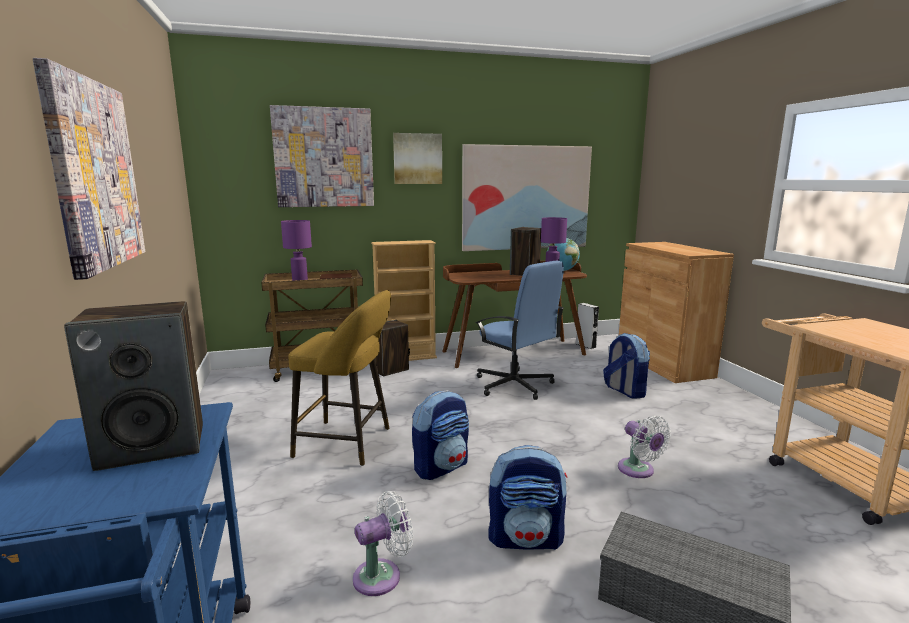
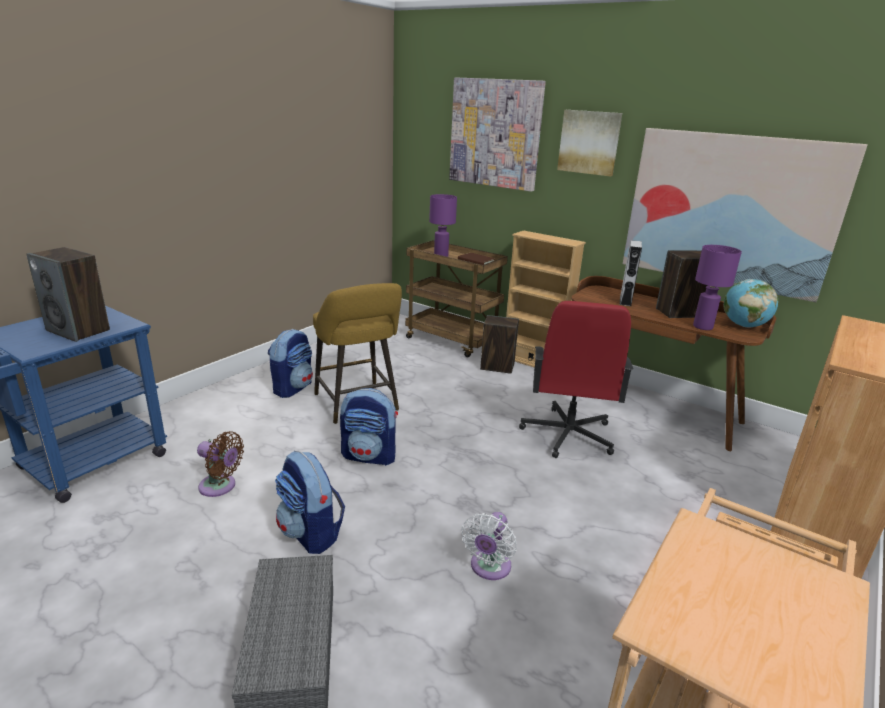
camera: 50 degrees right, 10 degrees up
picture [33,58,145,280] -> none
white fan [353,491,413,596] -> brown fan [197,431,244,497]
blue office chair [476,260,564,400] -> red office chair [519,301,633,458]
grey speaker [576,303,599,349] -> grey speaker moved to [620,240,642,306]
backpack [603,333,650,399] -> backpack moved to [268,329,313,398]

